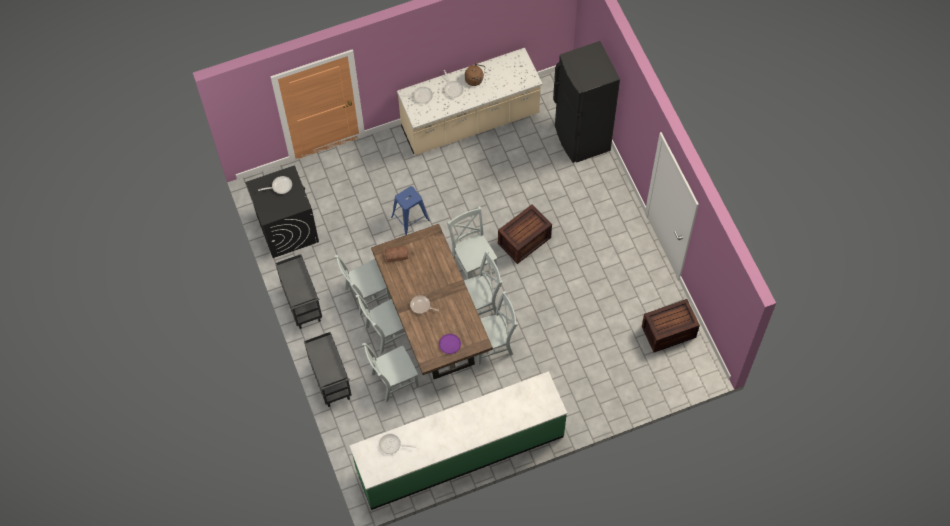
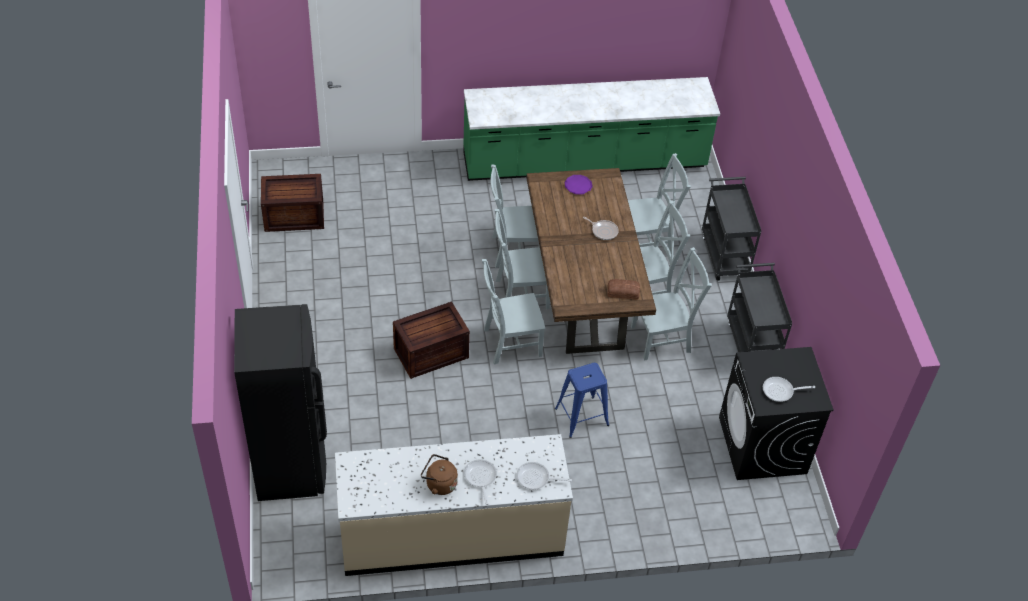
camera: 170 degrees left, 15 degrees down
frying pan [379,434,416,454] -> none
grey chair [447,207,497,279] -> grey chair turned 90 degrees clockwise [482,259,545,365]

